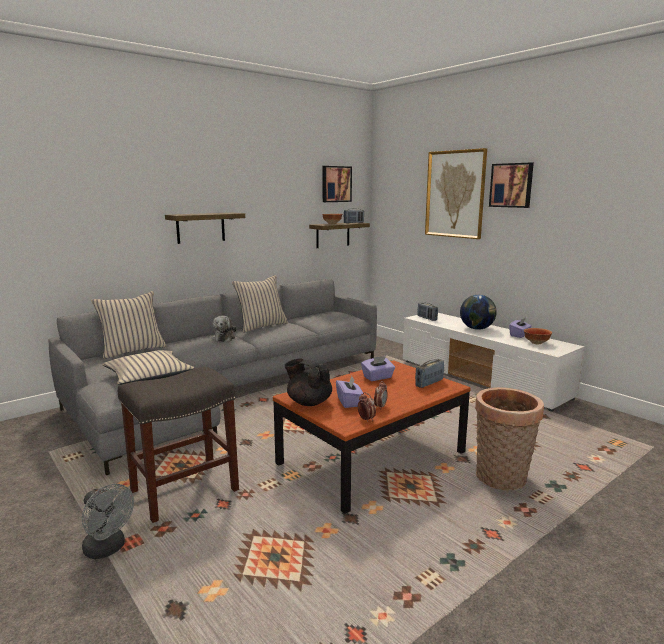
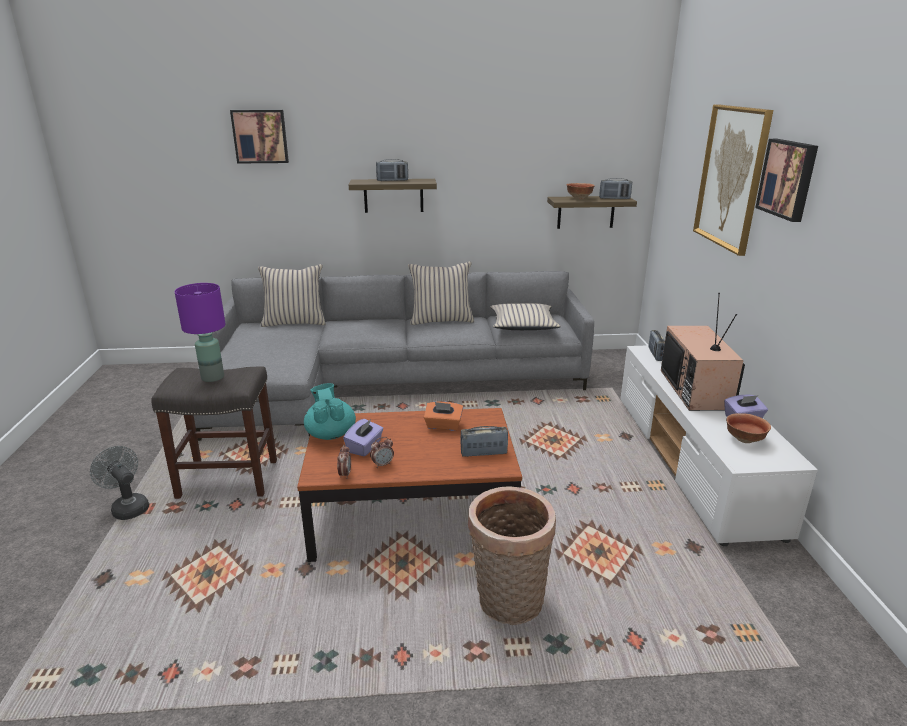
camera: 35 degrees right, 10 degrees up
grey fan [82,484,134,559] -> grey fan turned 150 degrees clockwise [90,446,149,520]
beige pillow [102,350,195,385] -> beige pillow moved to [490,303,561,330]
plush toy [212,316,236,342] -> none
black teapot [284,359,332,406] -> turquoise teapot [304,383,356,440]
picture [322,166,352,202] -> picture moved to [230,110,289,164]
purple tissue box [361,356,395,381] -> orange tissue box [424,401,463,431]
globe [460,295,497,330] -> television [661,293,745,411]
none -> purple table lamp [175,283,226,382]
none -> radio [376,159,408,181]

